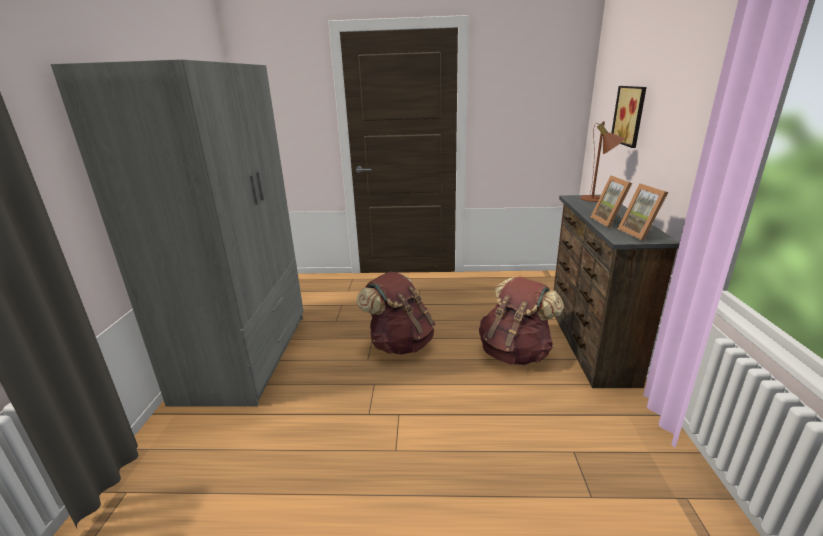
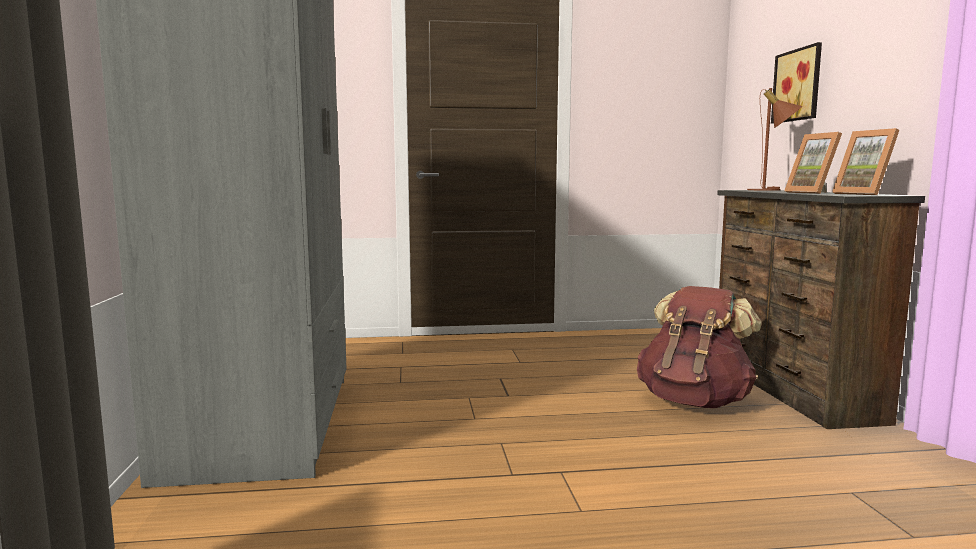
camera: 10 degrees left, 15 degrees down
brown backpack [356,271,435,354] -> none

